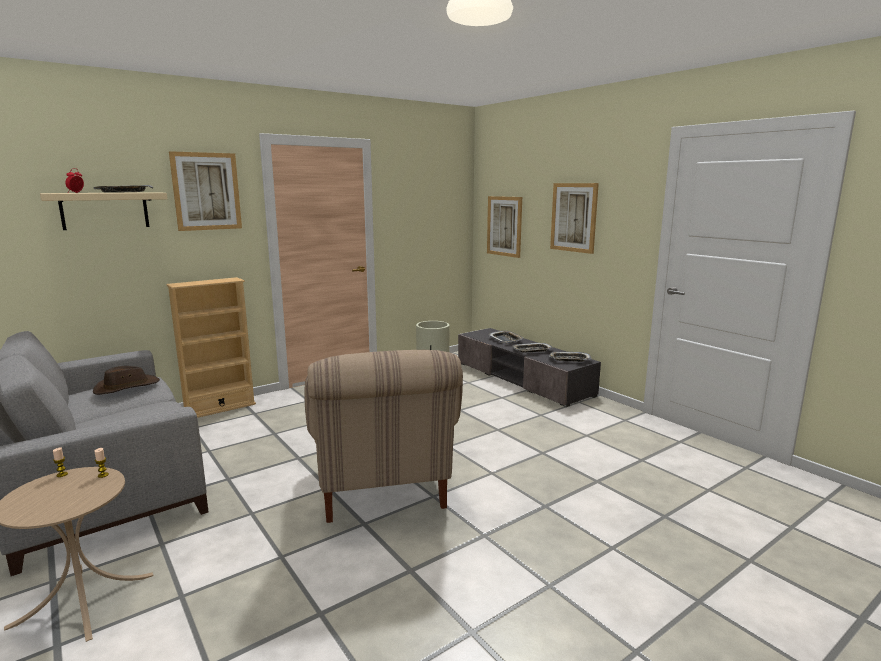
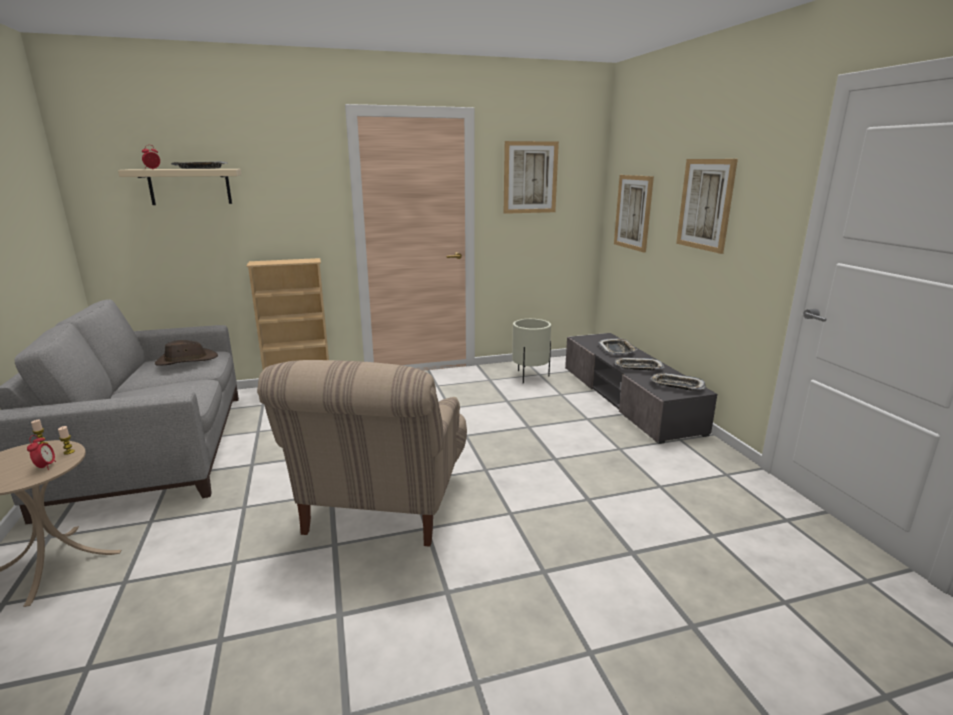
camera: 20 degrees right, 5 degrees up
picture [169,151,242,231] -> picture moved to [504,141,559,214]
none -> alarm clock [27,435,56,470]

